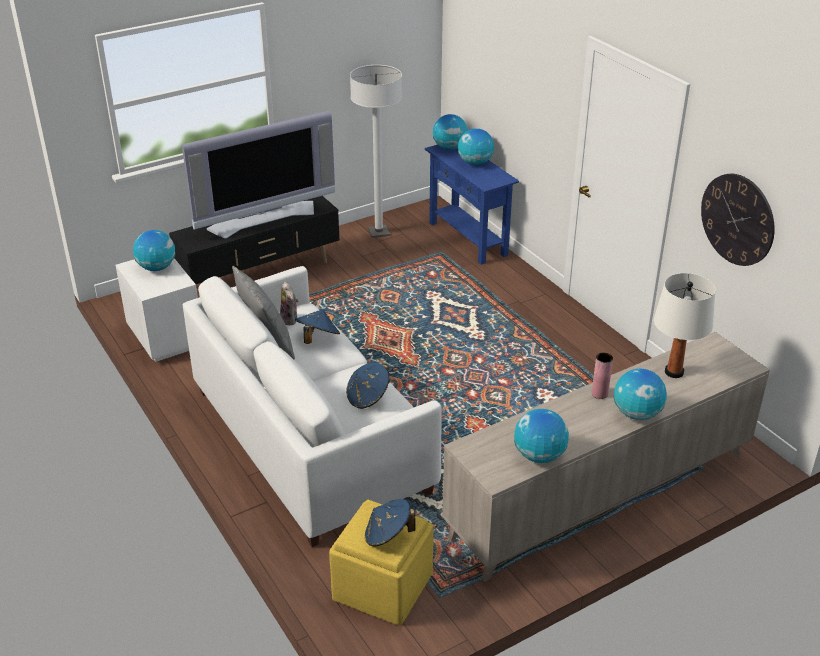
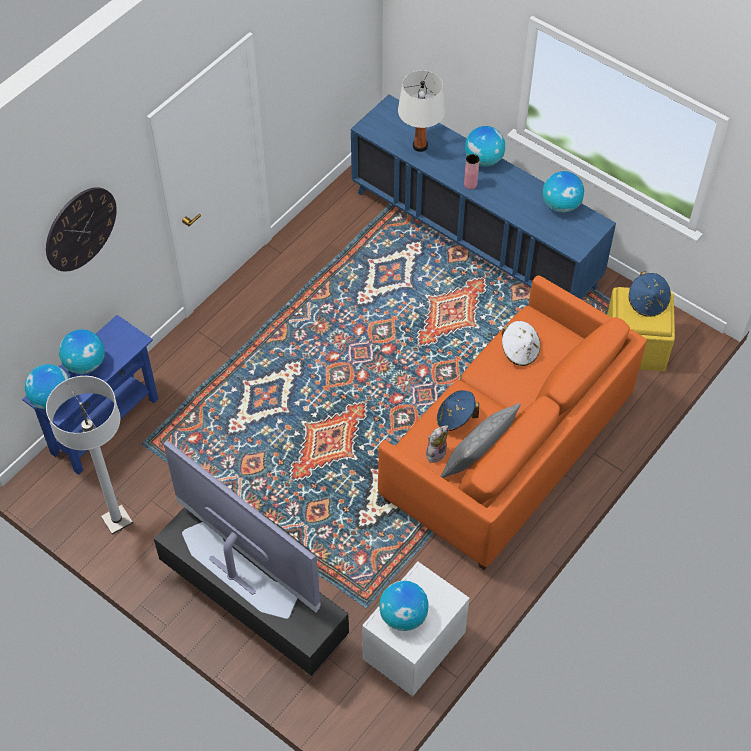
camera: 110 degrees left, 20 degrees up
white sofa [183,266,442,547] -> orange sofa [378,275,647,570]
blue hat [346,362,390,409] -> white hat [502,321,540,366]
beige cabinet [442,332,769,582] -> blue cabinet [351,95,616,299]
wall clock [701,174,775,266] -> wall clock moved to [46,187,117,272]

